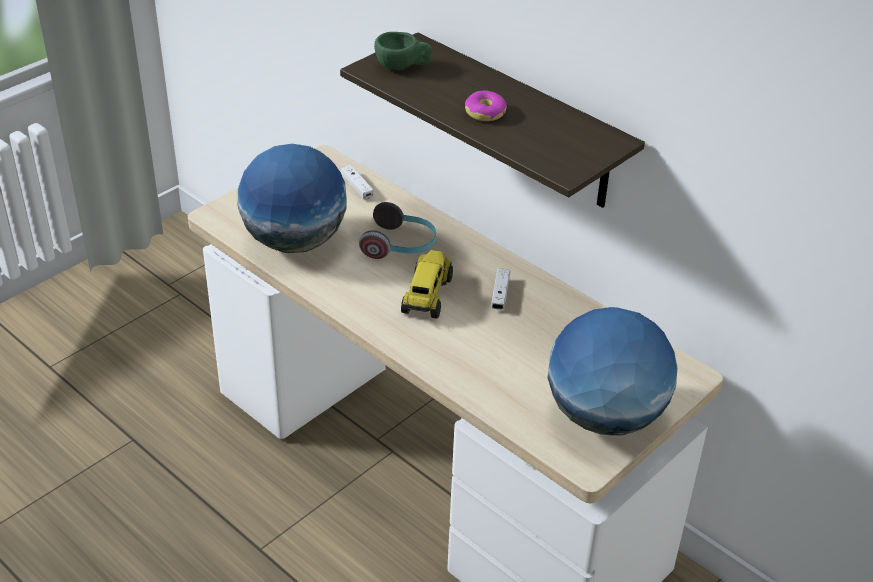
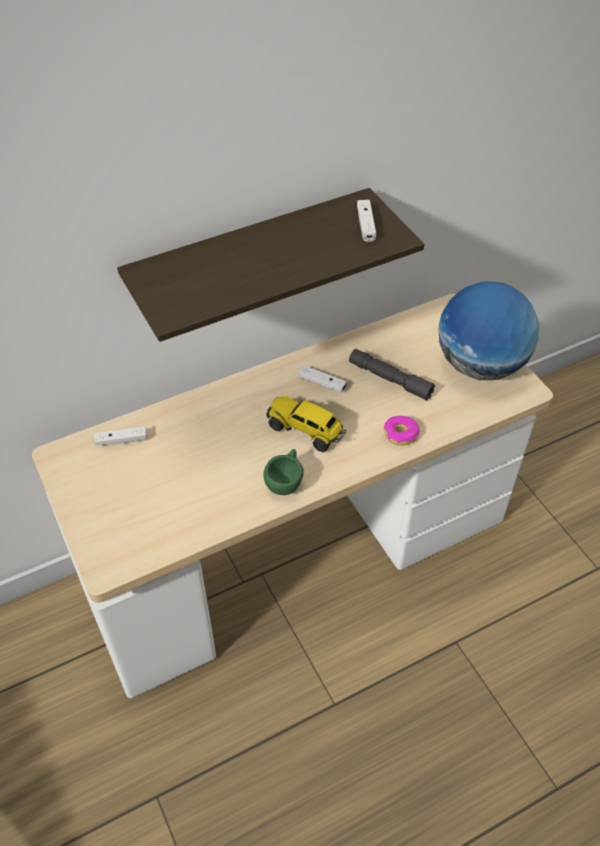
camera: 70 degrees left, 10 degrees up
globe [238,144,347,253] -> none
headphones [359,202,436,259] -> none
green cup [374,32,432,70] -> green cup moved to [263,449,304,495]
donut [465,91,507,121] -> donut moved to [384,416,420,446]
none -> grey flashlight [349,349,435,401]
none -> white game controller [357,200,376,242]

